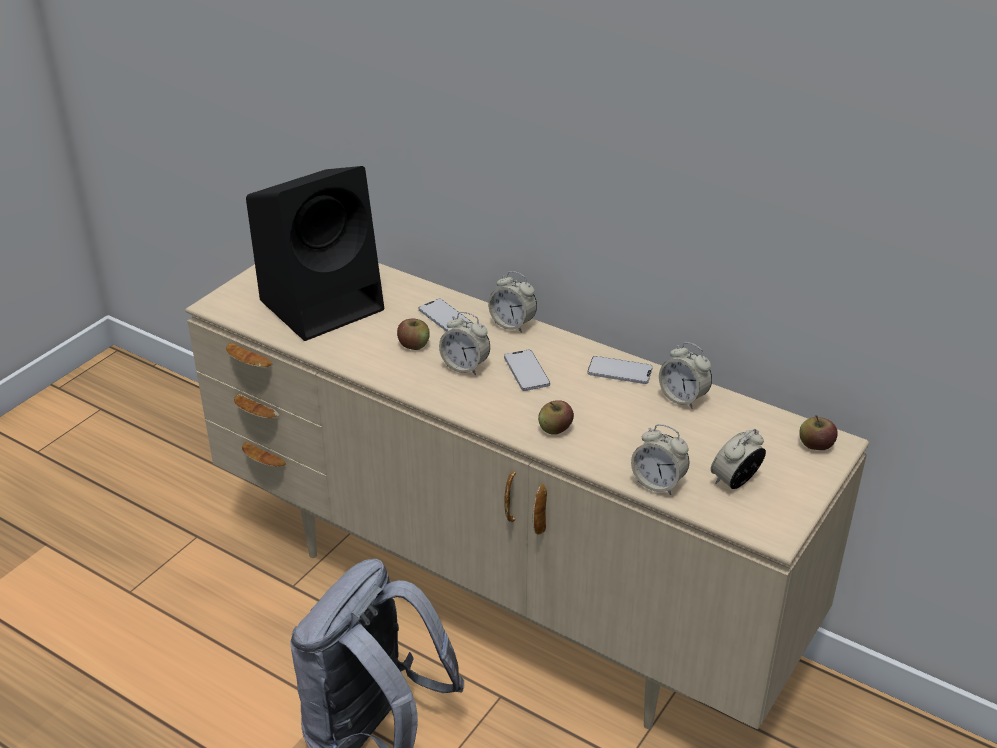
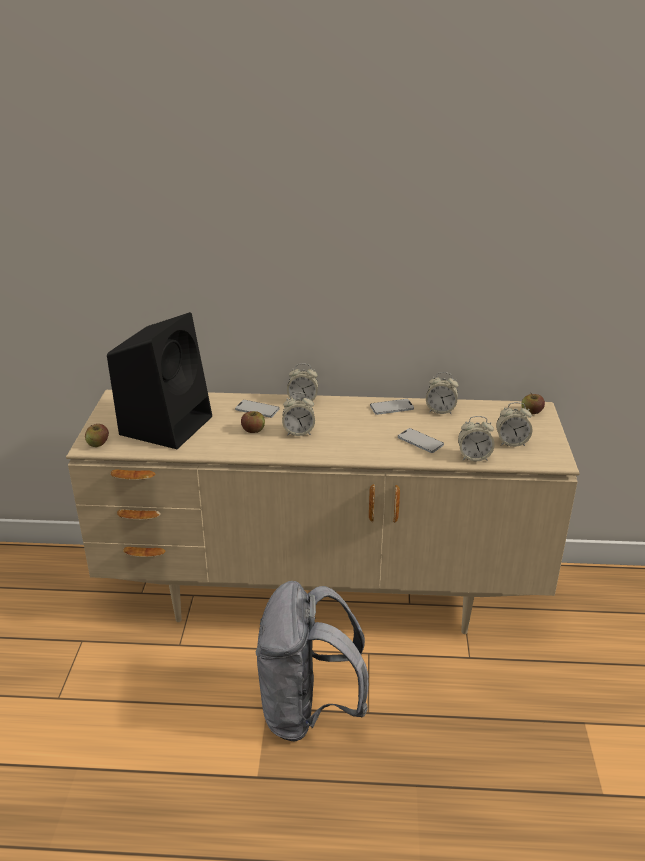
camera: 30 degrees left, 5 degrees down
phone [504,350,550,391] -> phone moved to [398,428,444,453]
apple [538,400,574,435] -> apple moved to [85,424,109,447]
alarm clock [711,429,766,489] -> alarm clock turned 105 degrees counterclockwise [496,402,532,447]

